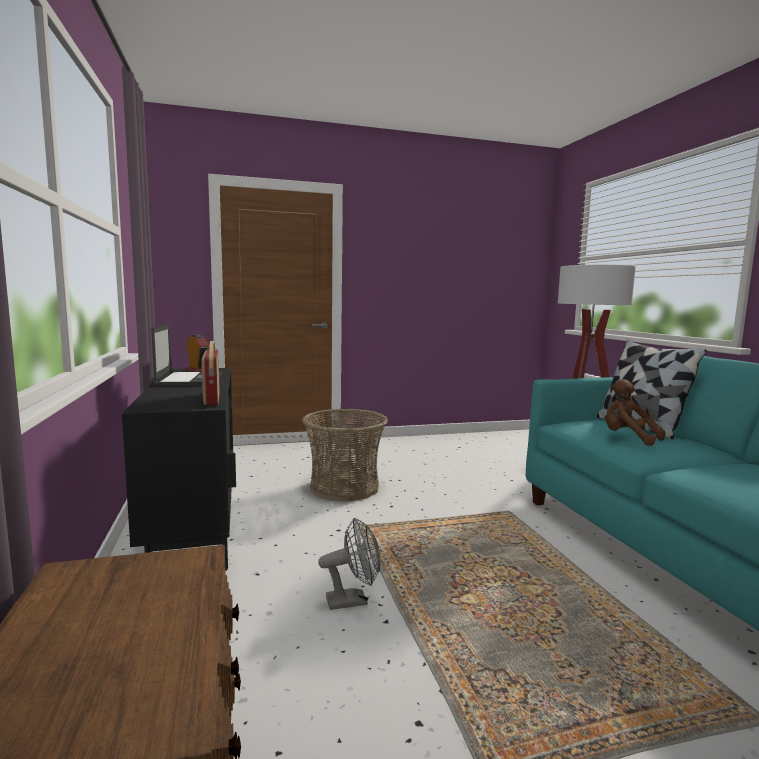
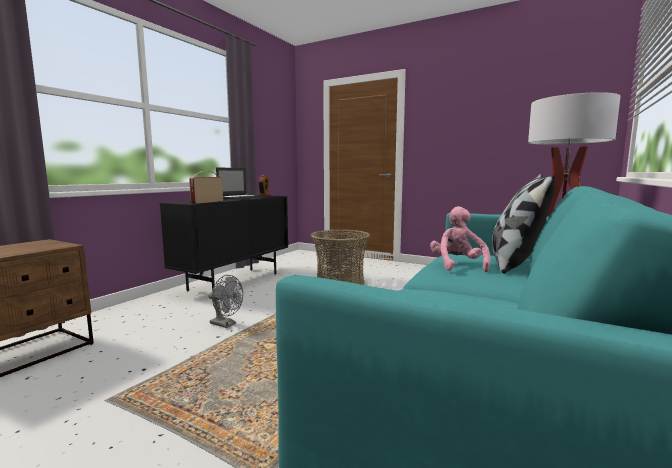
camera: 45 degrees right, 0 degrees up
brown plush toy [606,379,666,446] -> pink plush toy [430,206,490,272]

